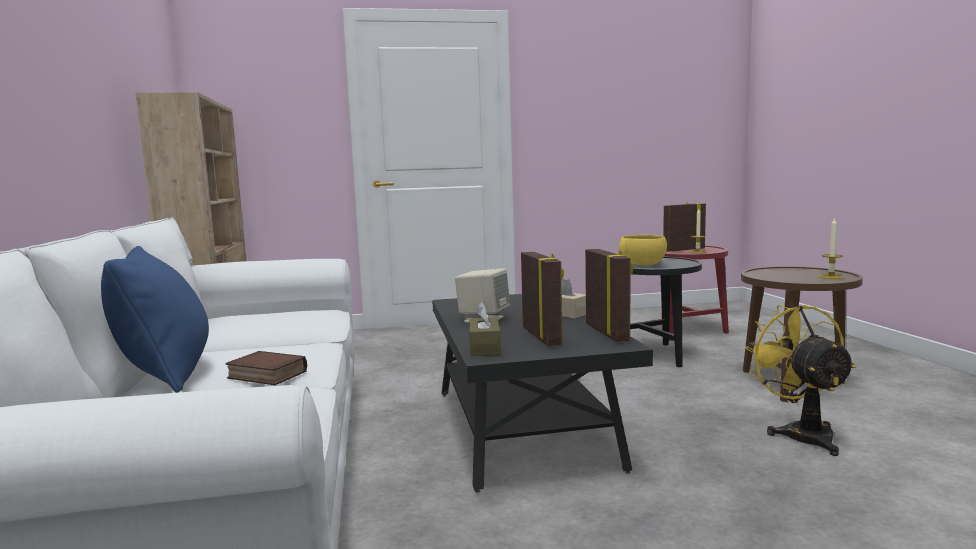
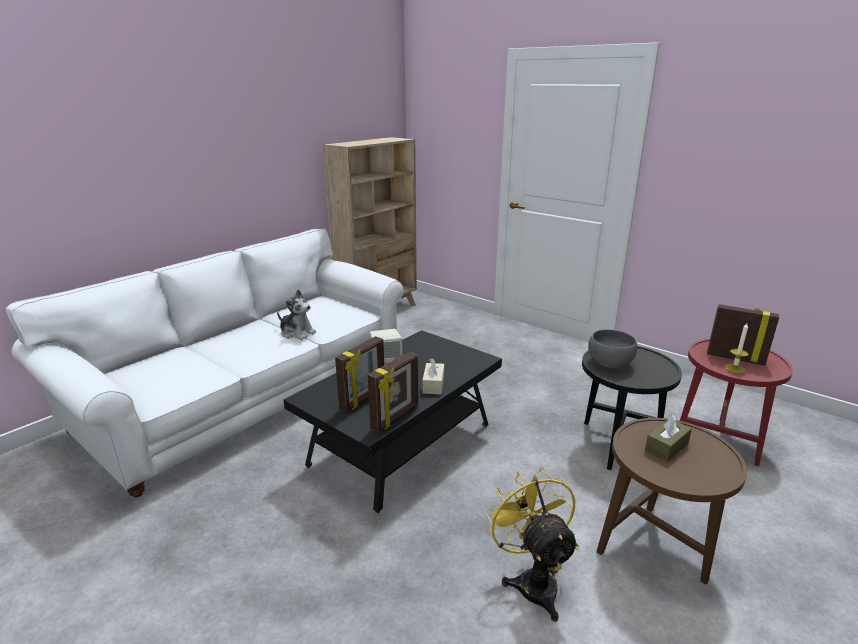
camera: 50 degrees right, 15 degrees up
blue pillow [101,246,209,393] -> none
book [226,351,307,385] -> none
brown tissue box [470,302,501,356] -> brown tissue box moved to [645,414,692,462]
yellow bowl [619,235,667,266] -> grey bowl [588,329,637,369]
yellow fan [744,305,856,456] -> yellow fan turned 60 degrees counterclockwise [485,468,579,622]
candle [819,217,844,279] -> none
none -> plush toy [277,289,316,340]

